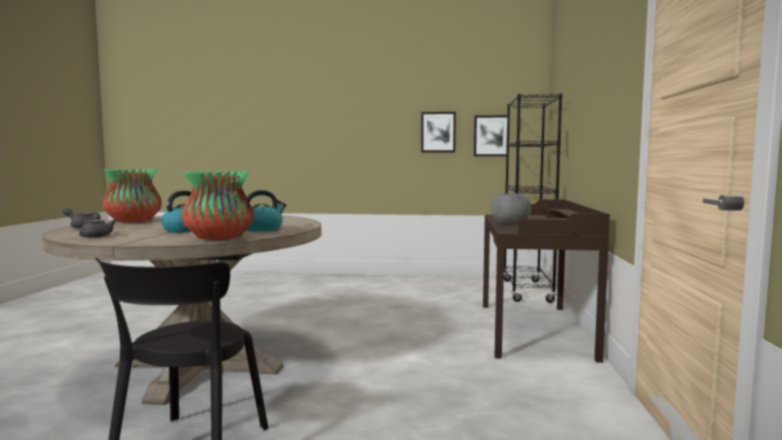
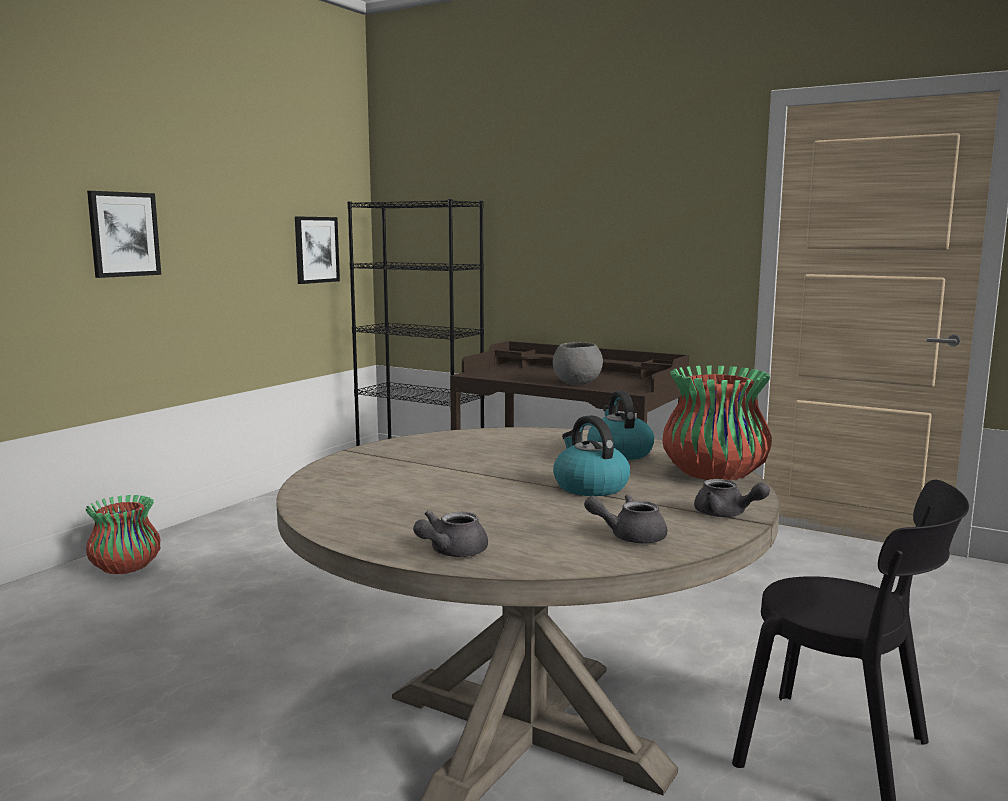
camera: 65 degrees left, 5 degrees up
vase [103,169,162,223] -> vase moved to [86,495,161,574]
picture [421,112,456,153] -> picture moved to [87,191,161,278]
none -> grey teapot [694,479,770,517]

